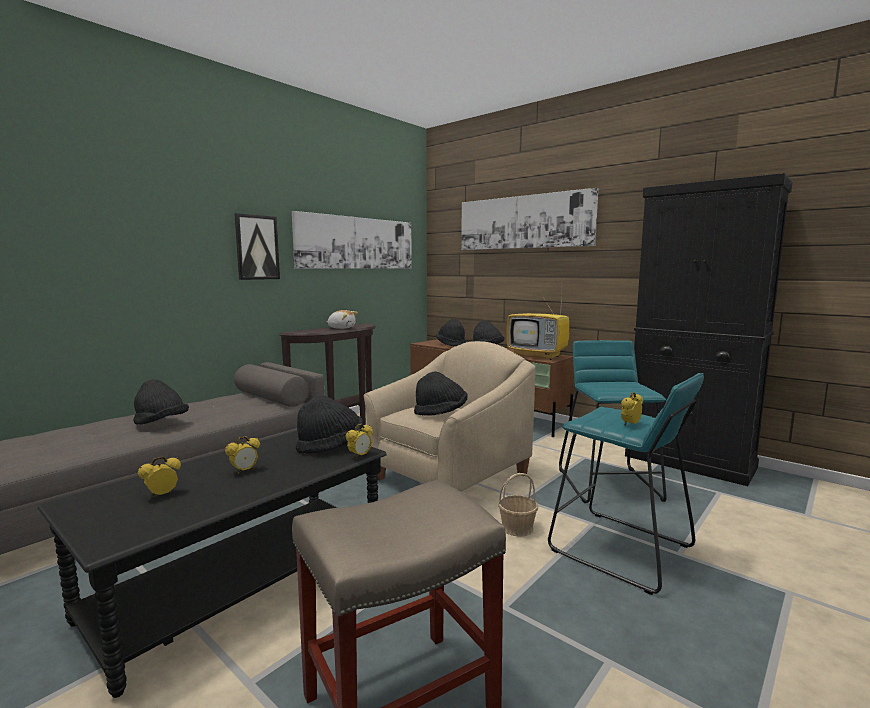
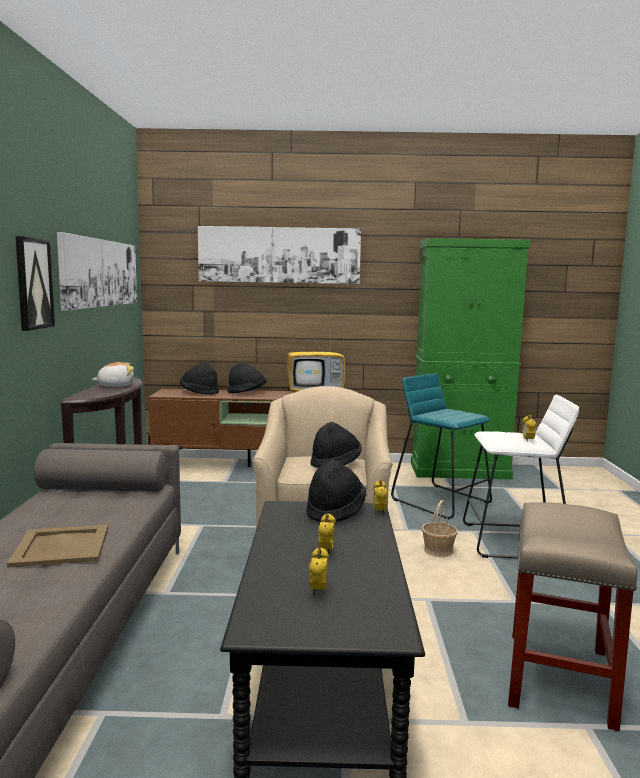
camera: 40 degrees left, 0 degrees up
black hat [133,379,189,425] -> beige tray [7,525,108,568]
turquoise stool [548,373,704,595] -> white stool [463,395,579,558]
black cabinet [625,173,793,486] -> green cabinet [411,238,531,479]

